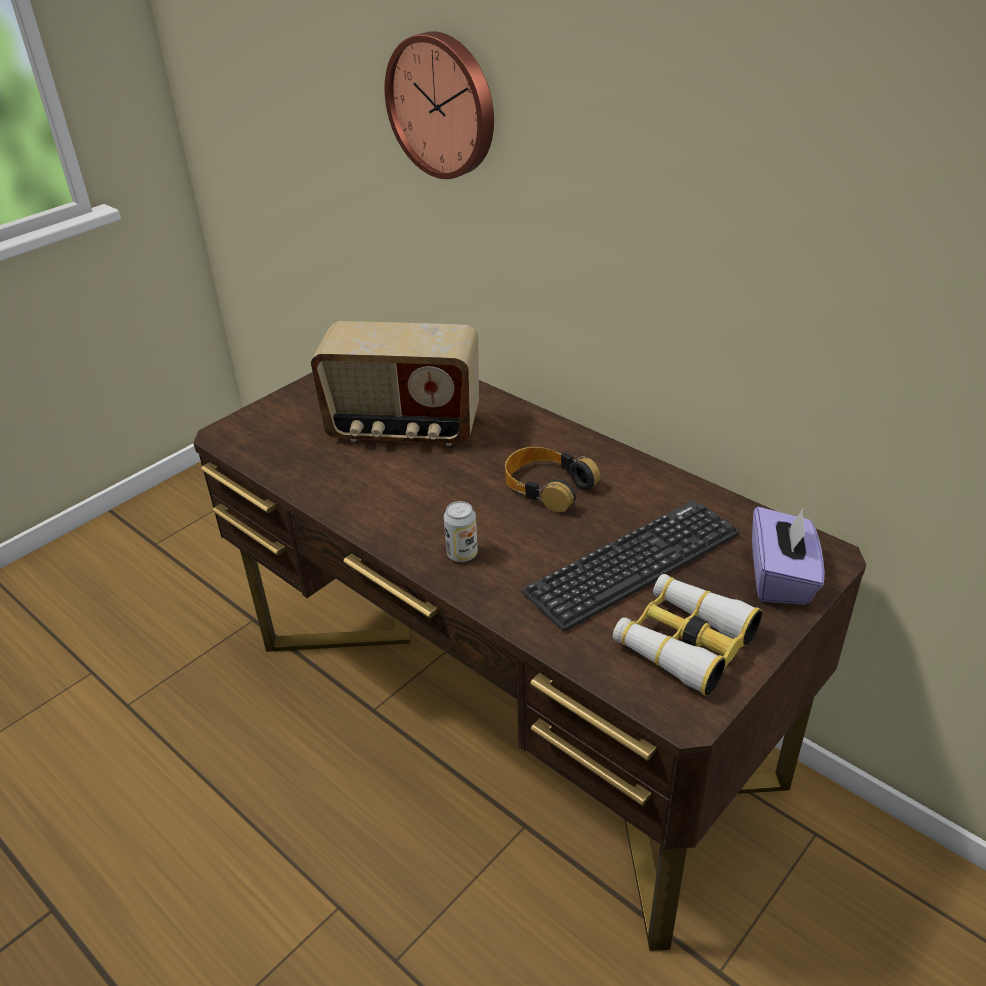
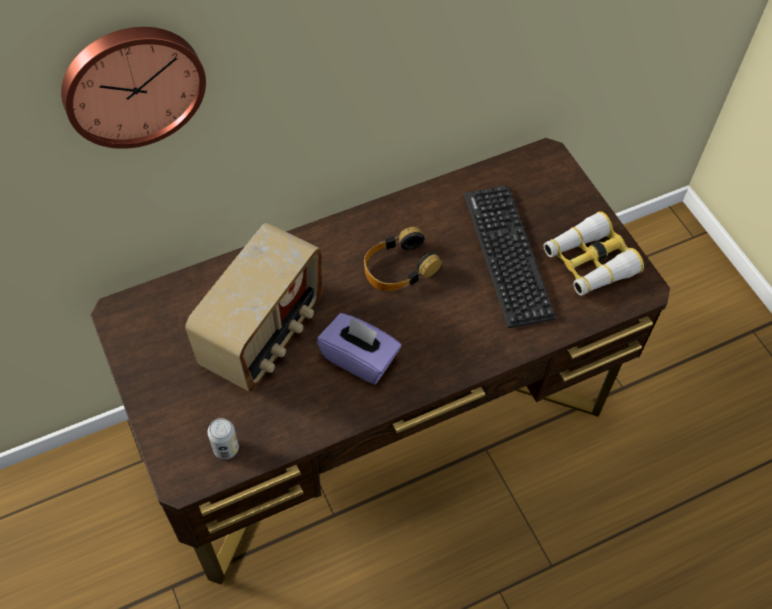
camera: 70 degrees left, 20 degrees up
can [444,501,478,562] -> can moved to [208,418,239,459]
purple tissue box [752,507,825,605] -> purple tissue box moved to [317,313,401,385]

